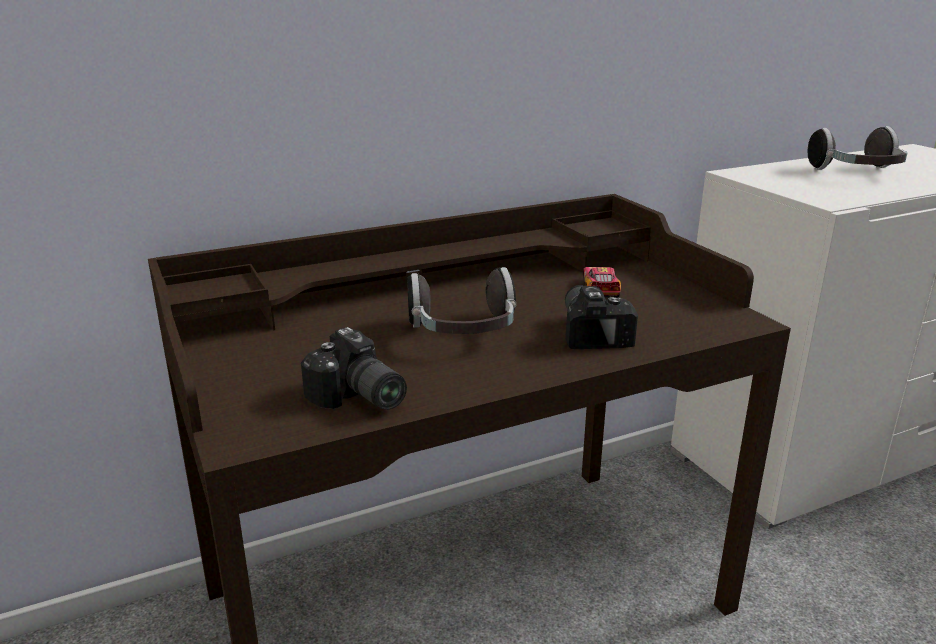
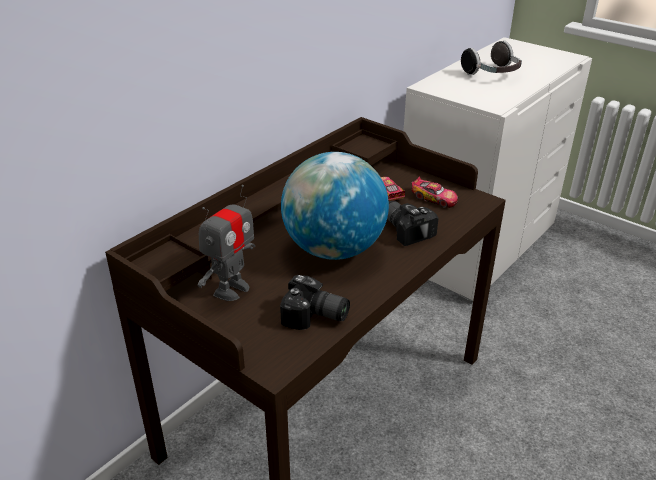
camera: 25 degrees left, 10 degrees up
headphones [407,267,517,334] -> globe [281,152,389,260]
none -> toy robot [198,185,255,301]
none -> toy car [412,176,458,208]

